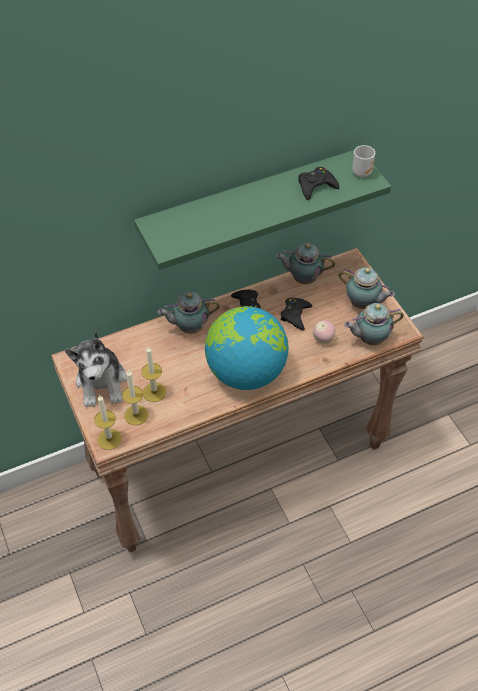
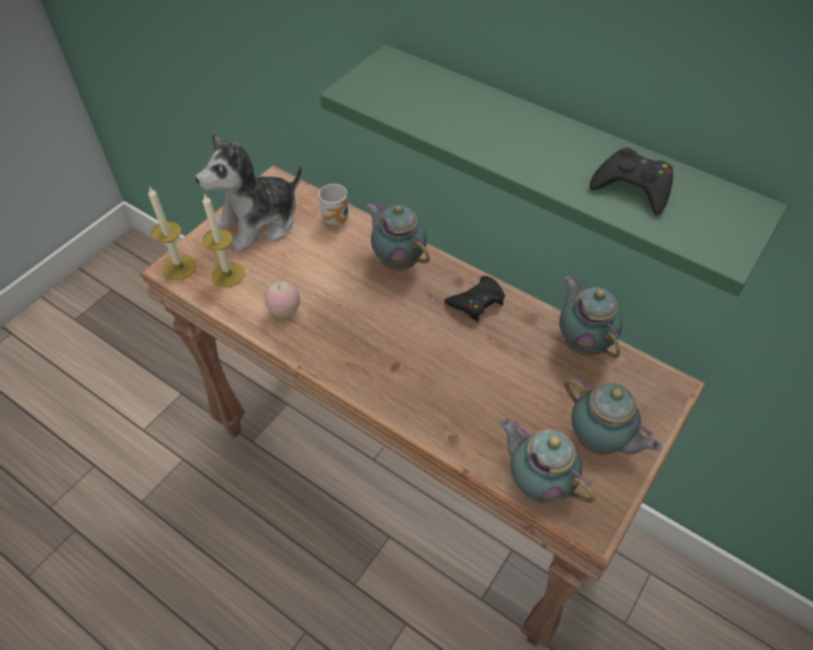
camera: 60 degrees right, 0 degrees up
candle [141,347,166,402] -> none
globe [205,306,288,390] -> none
black game controller [280,298,312,330] -> none
apple [313,320,335,344] -> apple moved to [264,281,300,318]
teapot [338,267,395,309] -> teapot turned 45 degrees counterclockwise [564,375,661,455]
mug [352,145,375,177] -> mug moved to [319,184,348,226]

